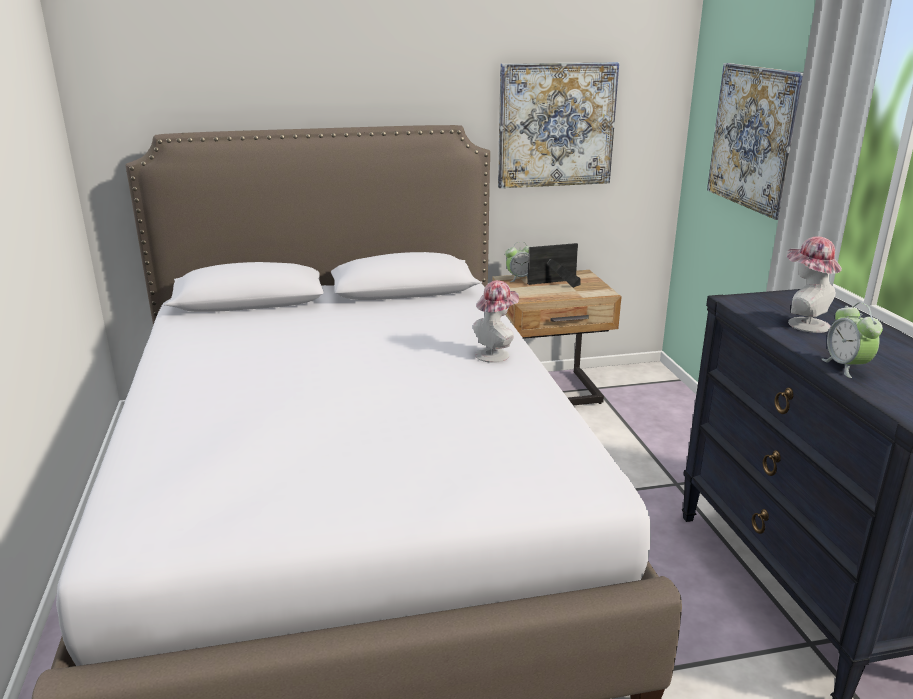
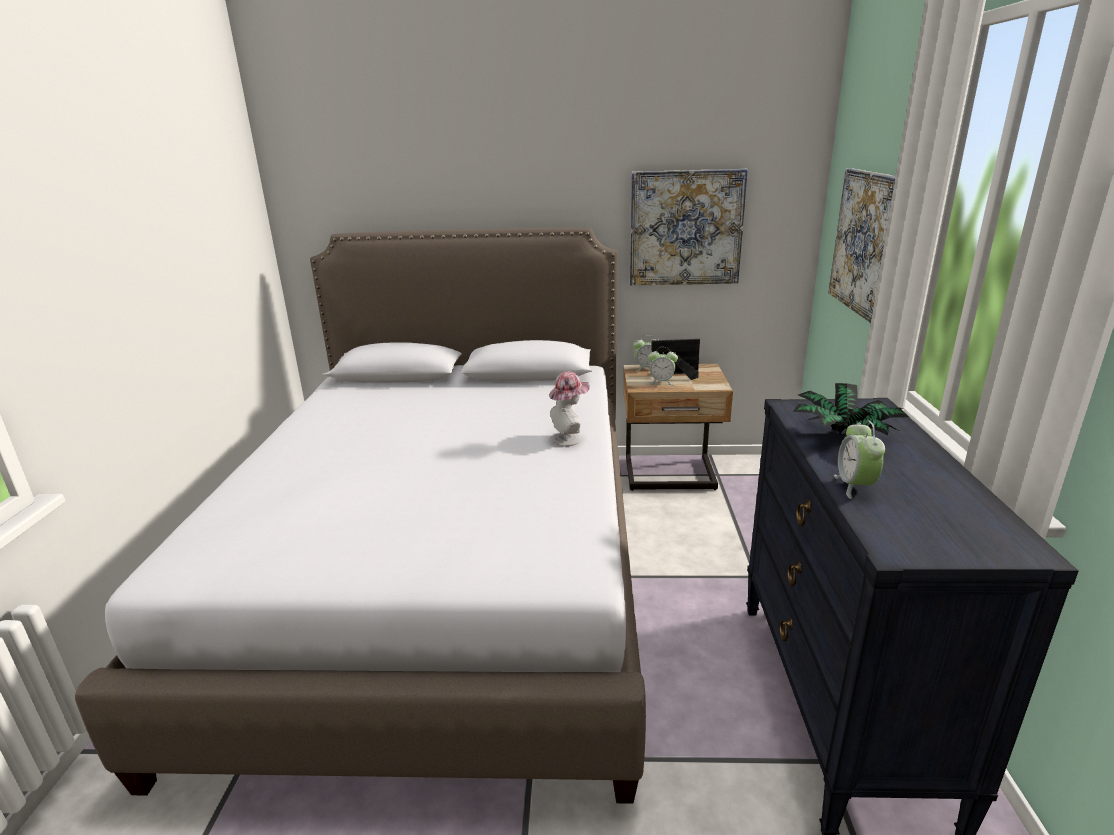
camera: 15 degrees right, 0 degrees up
hat [787,236,842,333] -> potted plant [793,383,909,437]
none -> alarm clock [648,347,678,385]

